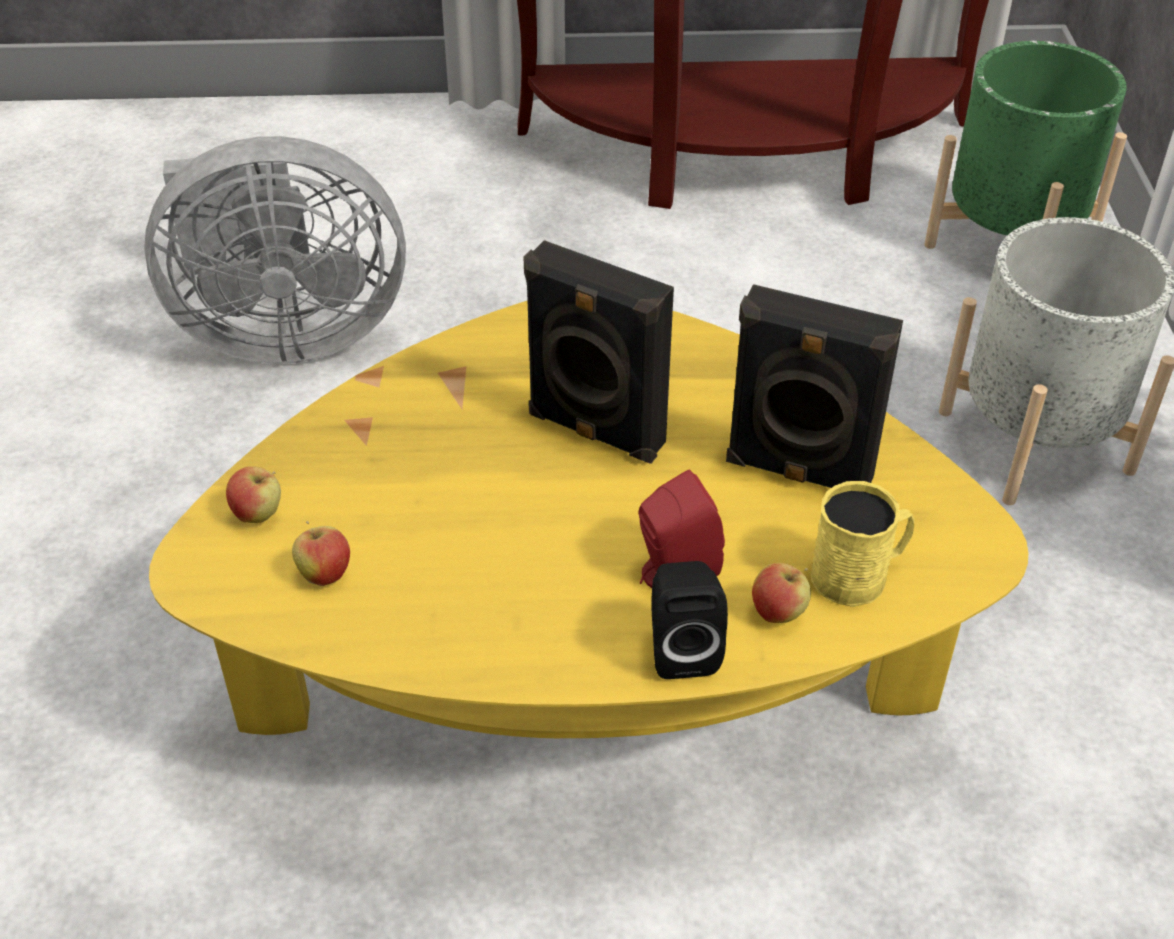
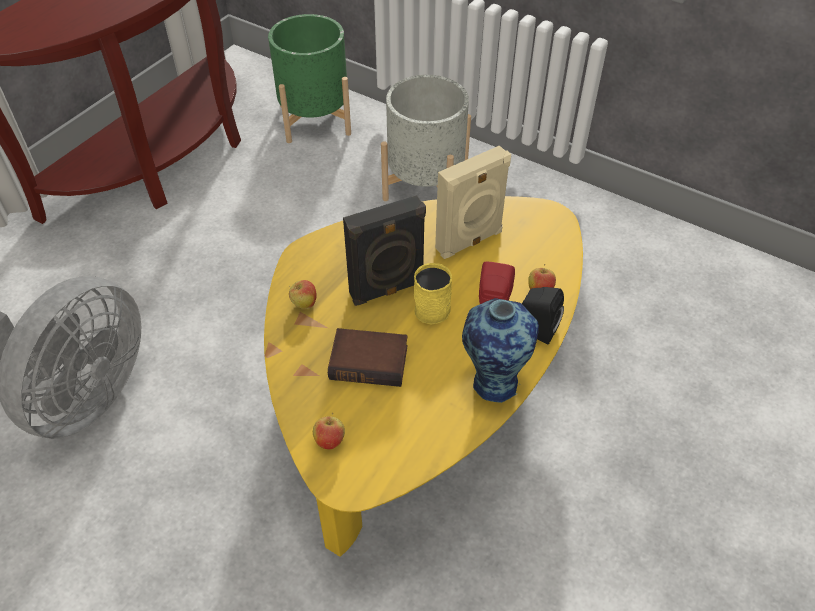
camera: 55 degrees left, 5 degrees up
apple [292,521,350,586] -> apple moved to [289,280,317,309]
black speaker [726,284,903,488] -> beige speaker [435,145,511,259]
yellow mug [811,481,914,607] -> yellow mug moved to [414,263,452,325]
none -> book [328,328,408,387]
none -> vase [462,298,539,403]

